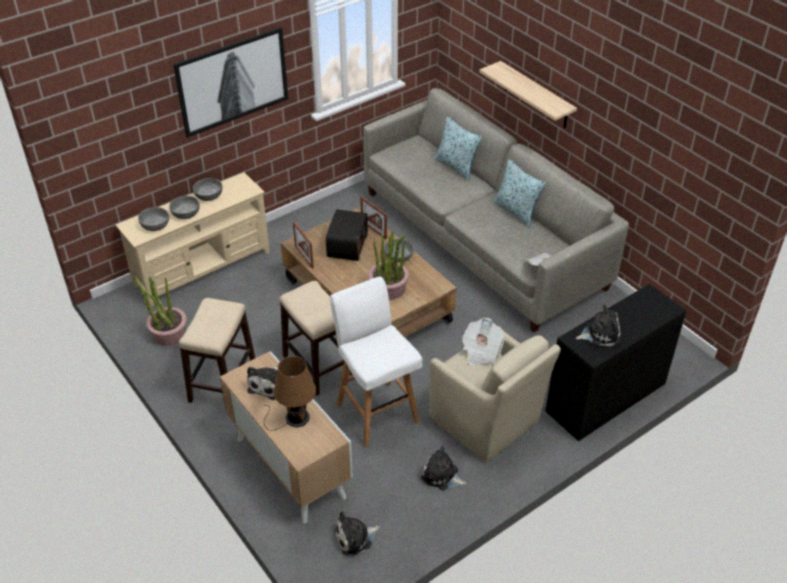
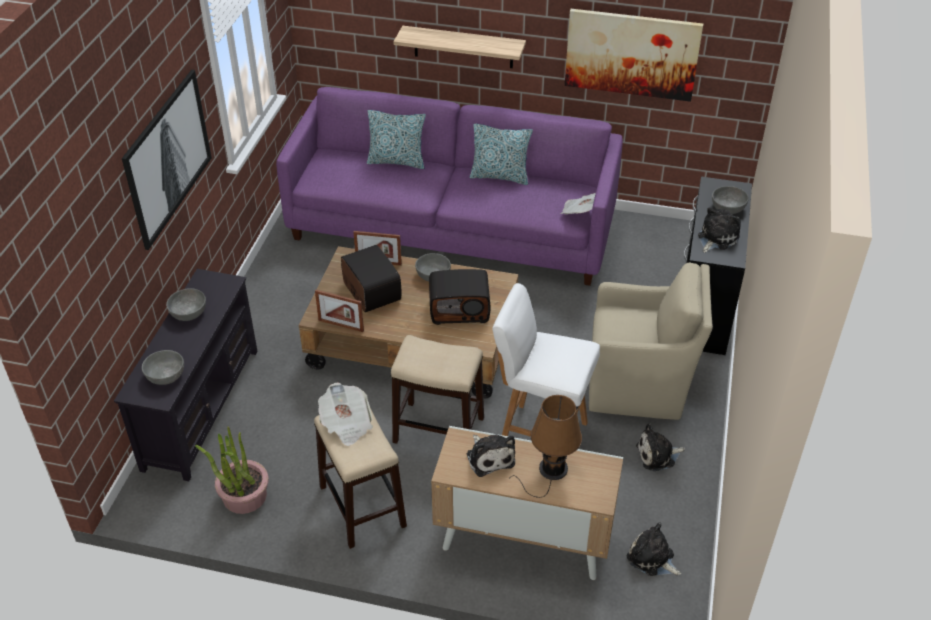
camera: 40 degrees left, 0 degrees up
beige tv stand [115,172,270,307] -> black tv stand [114,269,257,481]
grey bowl [169,196,200,219] -> grey bowl moved to [712,186,749,214]
plush toy [334,511,380,556] -> plush toy turned 105 degrees clockwise [627,522,681,576]
grey sofa [363,88,629,333] -> purple sofa [276,87,623,286]
potted plant [368,232,409,300] -> radio [429,269,490,325]
newspaper [462,318,505,366] -> newspaper moved to [318,382,373,446]
none -> picture [565,9,703,102]

